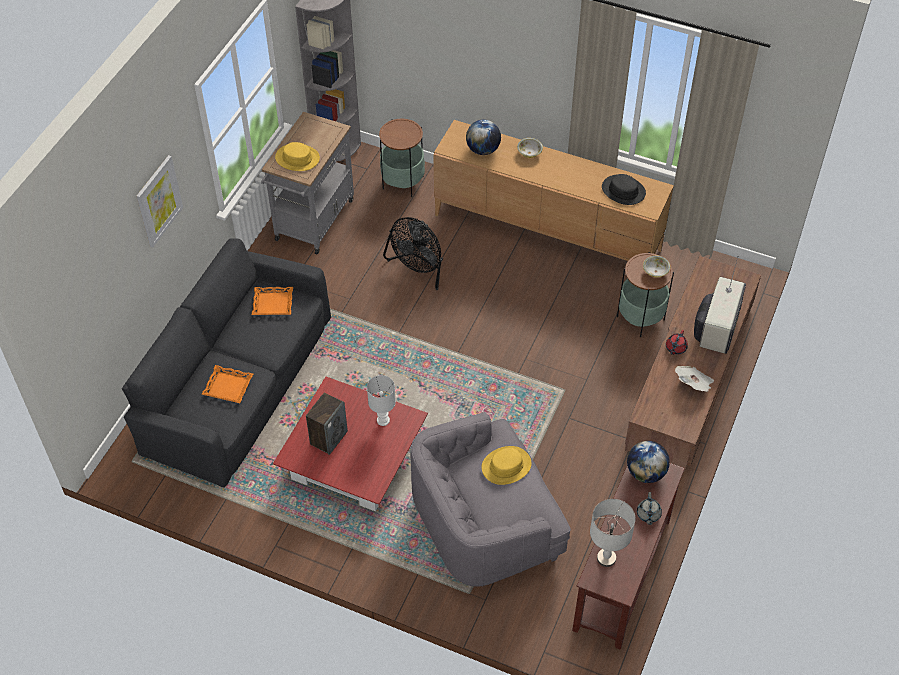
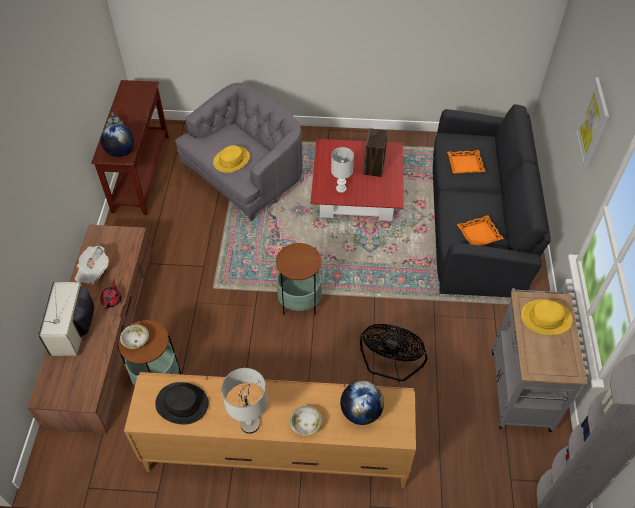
camera: 160 degrees right, 0 degrees up
side table [379,119,425,197] -> side table moved to [276,243,322,315]
grey table lamp [590,499,636,567] -> grey table lamp moved to [221,368,268,434]

